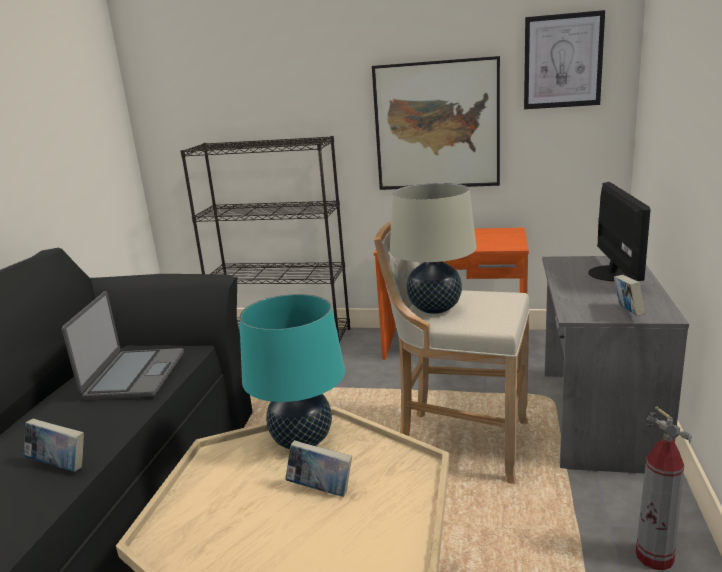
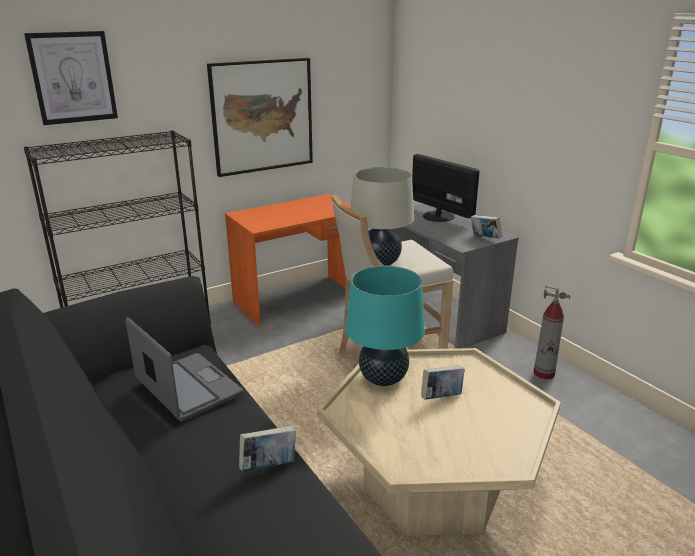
camera: 45 degrees left, 5 degrees up
picture [524,10,605,109] -> picture moved to [24,31,118,125]

